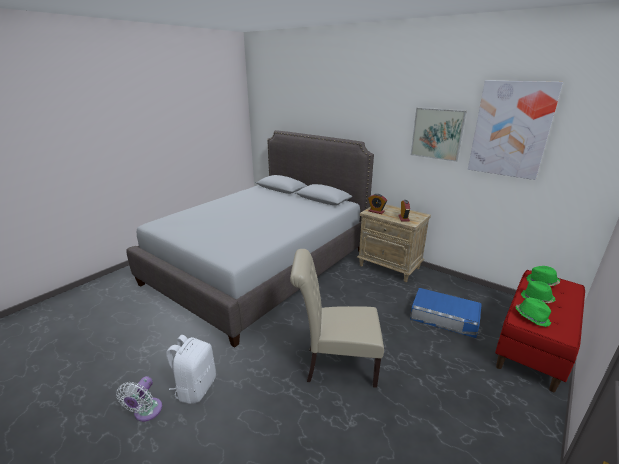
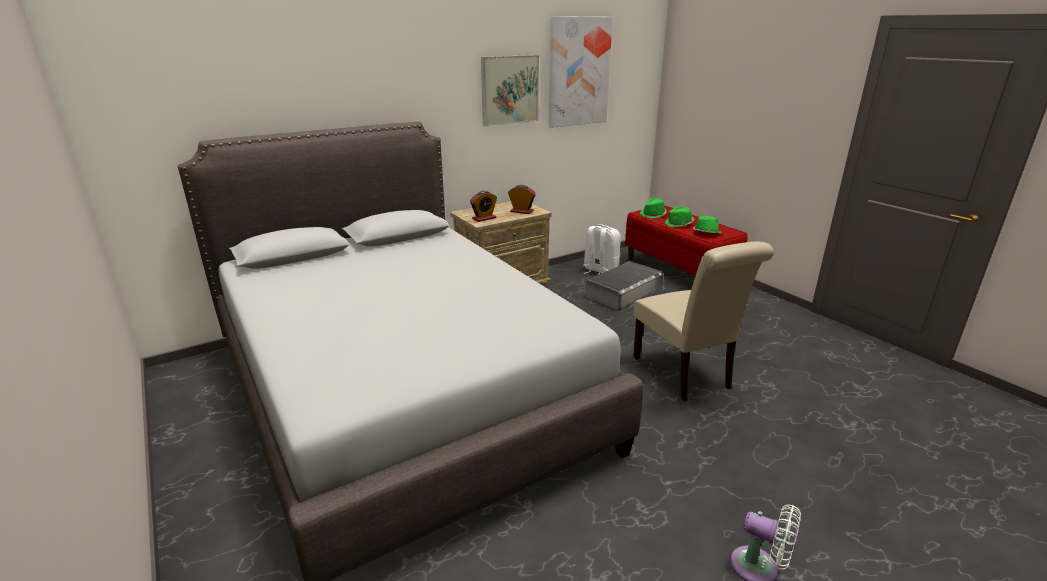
camera: 70 degrees left, 0 degrees up
white backpack [166,335,216,404] -> white backpack moved to [584,224,621,275]
beige chair [290,249,384,388] -> beige chair turned 45 degrees counterclockwise [633,242,774,401]
blue storage box [410,288,482,338] -> grey storage box [585,261,663,311]

